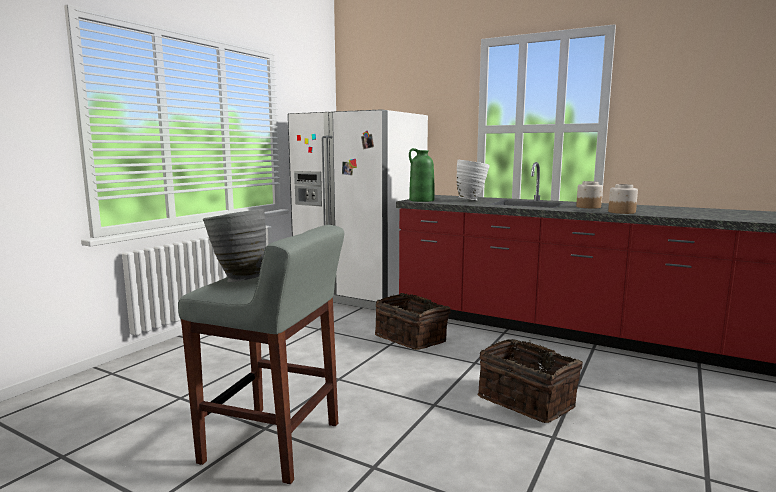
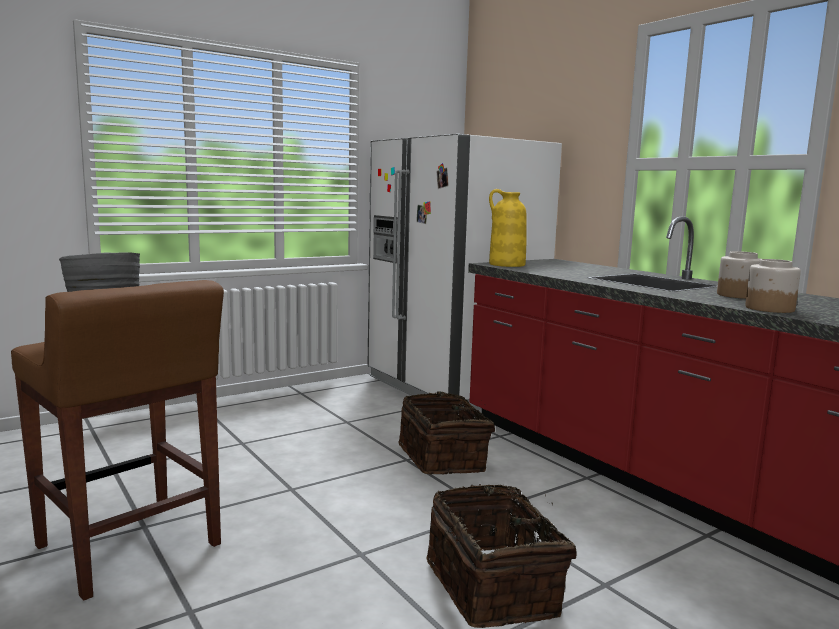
camera: 25 degrees right, 0 degrees up
grey stool [178,225,344,484] -> brown stool [11,280,224,601]
green vase [409,148,435,202] -> yellow vase [489,189,527,267]
white vase [457,160,490,200] -> none

